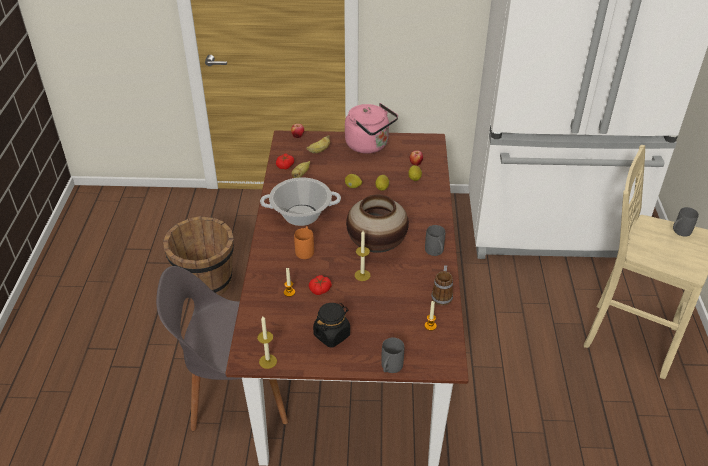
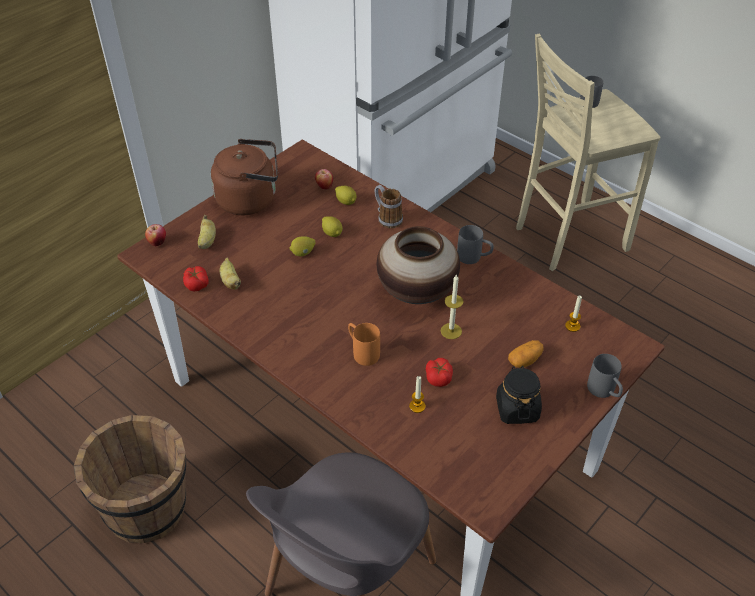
camera: 50 degrees left, 5 degrees up
candle [257,316,277,369] -> none
cooking pot [260,177,341,226] -> none
pink kettle [345,103,398,154] -> brown kettle [211,139,278,215]
mug [431,265,453,305] -> mug moved to [375,185,403,228]
none -> potato [508,340,544,368]

